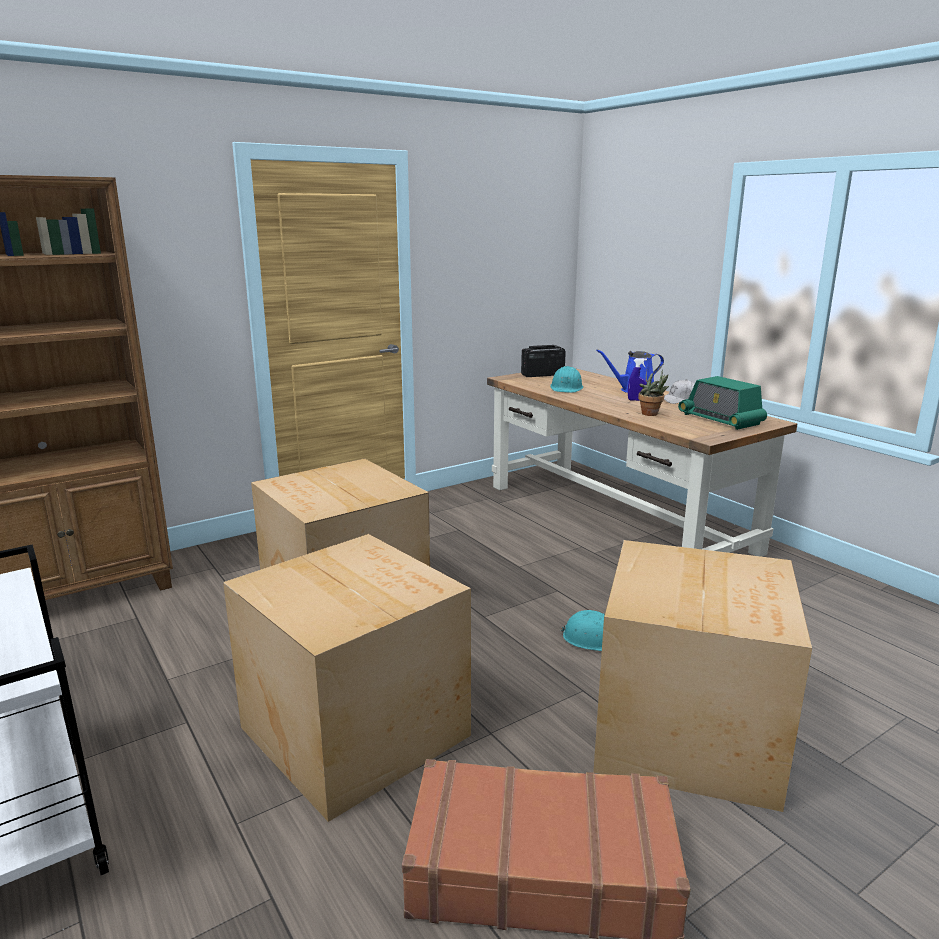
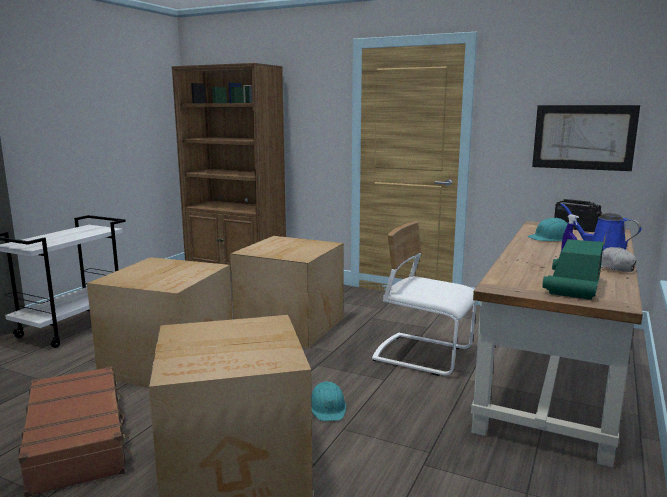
camera: 60 degrees right, 5 degrees down
potted plant [638,369,669,416] -> none
none -> white chair [372,221,477,376]
none -> picture [532,105,640,171]

